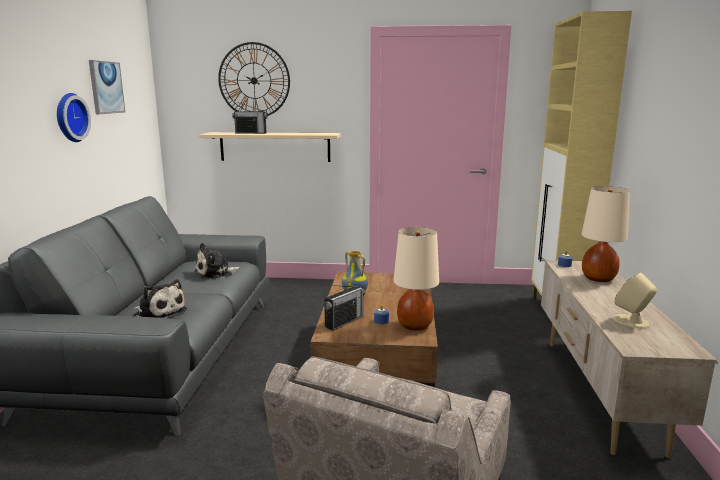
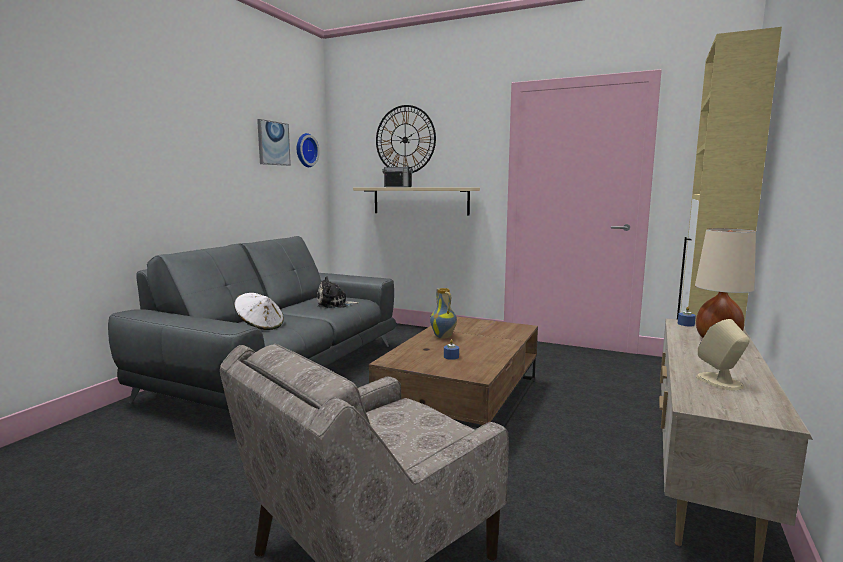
camera: 20 degrees right, 5 degrees down
wall clock [57,93,91,142] -> wall clock moved to [297,133,320,167]
plush toy [134,279,187,318] -> white hat [234,293,284,330]
radio [324,285,365,330] -> none
beige table lamp [393,227,439,331] -> none

